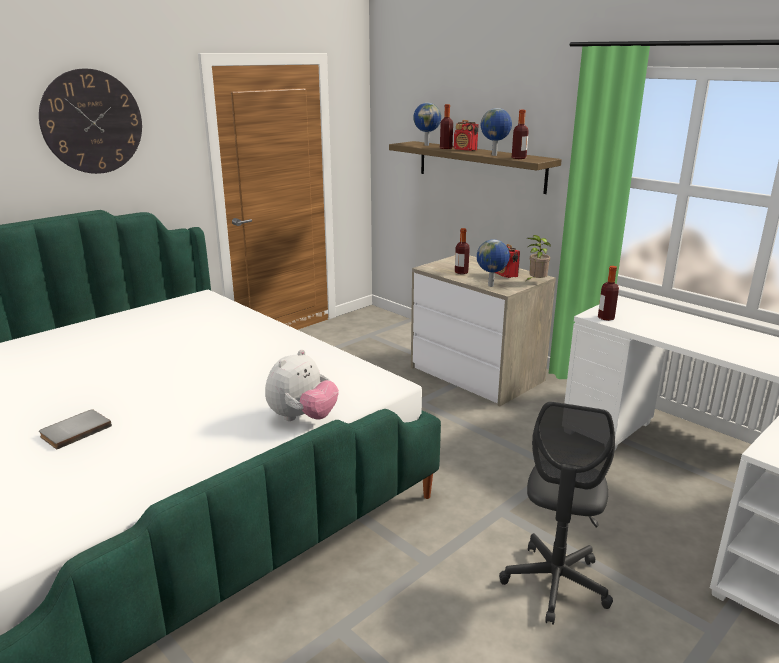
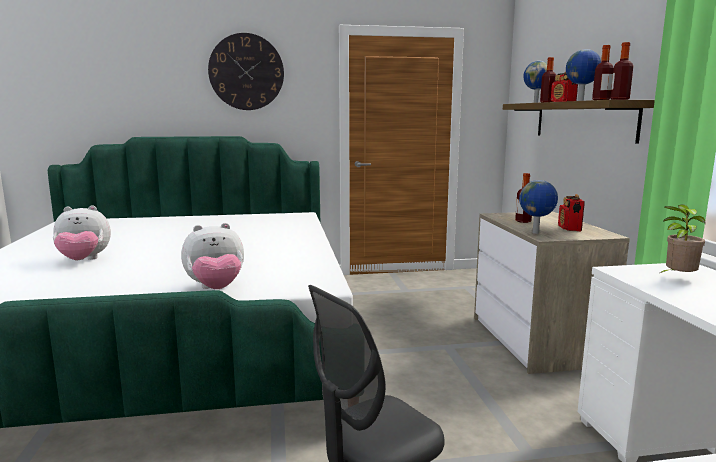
camera: 35 degrees right, 10 degrees down
grey book [39,409,112,450] -> plush toy [53,205,111,260]
potted plant [526,235,551,281] -> potted plant moved to [660,205,706,273]
bottle [598,266,619,321] -> bottle moved to [611,42,633,100]

